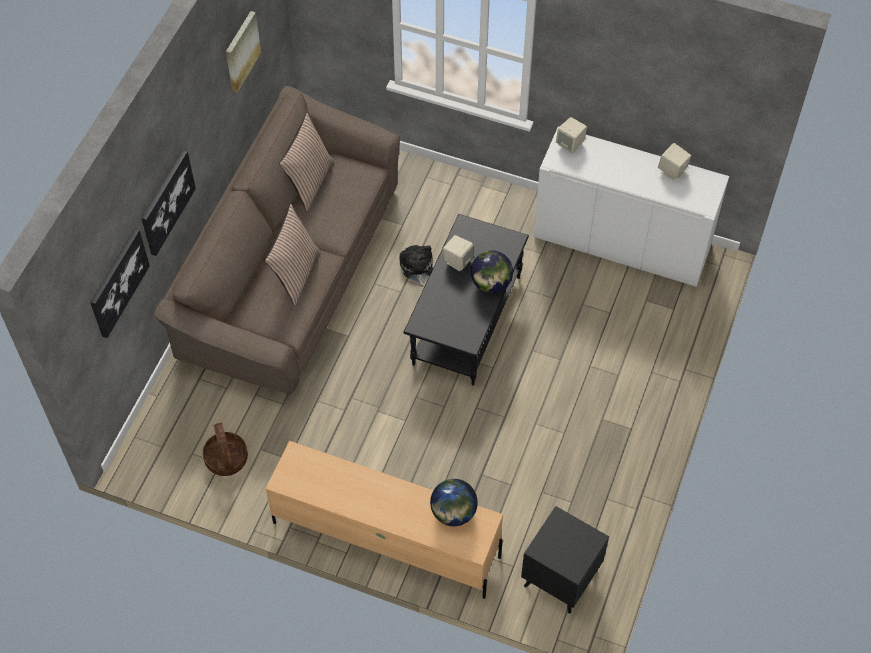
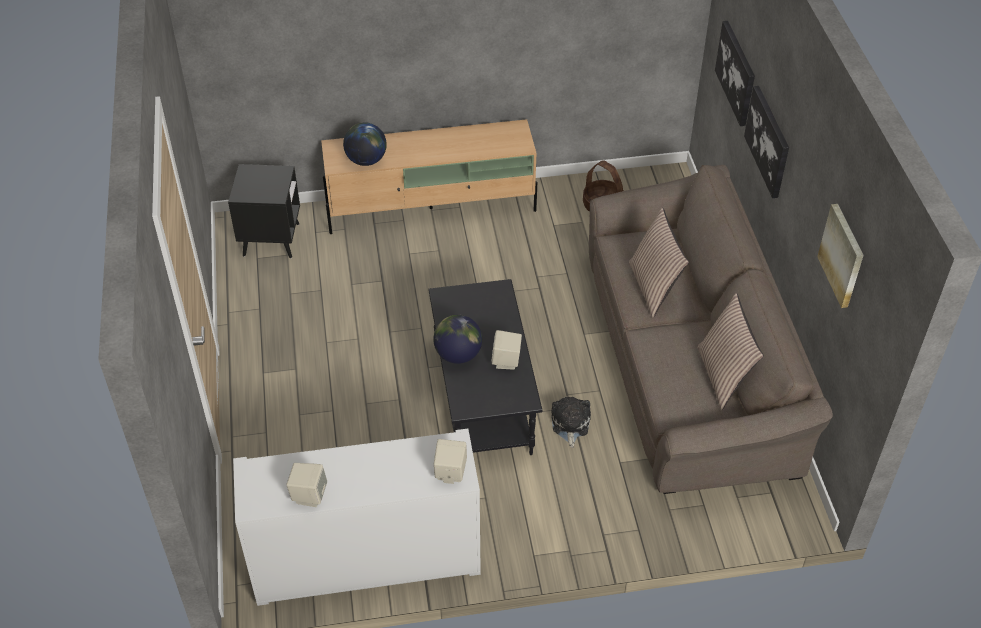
camera: 150 degrees right, 10 degrees down
plush toy [399,245,433,287] -> plush toy turned 135 degrees counterclockwise [551,397,591,448]

